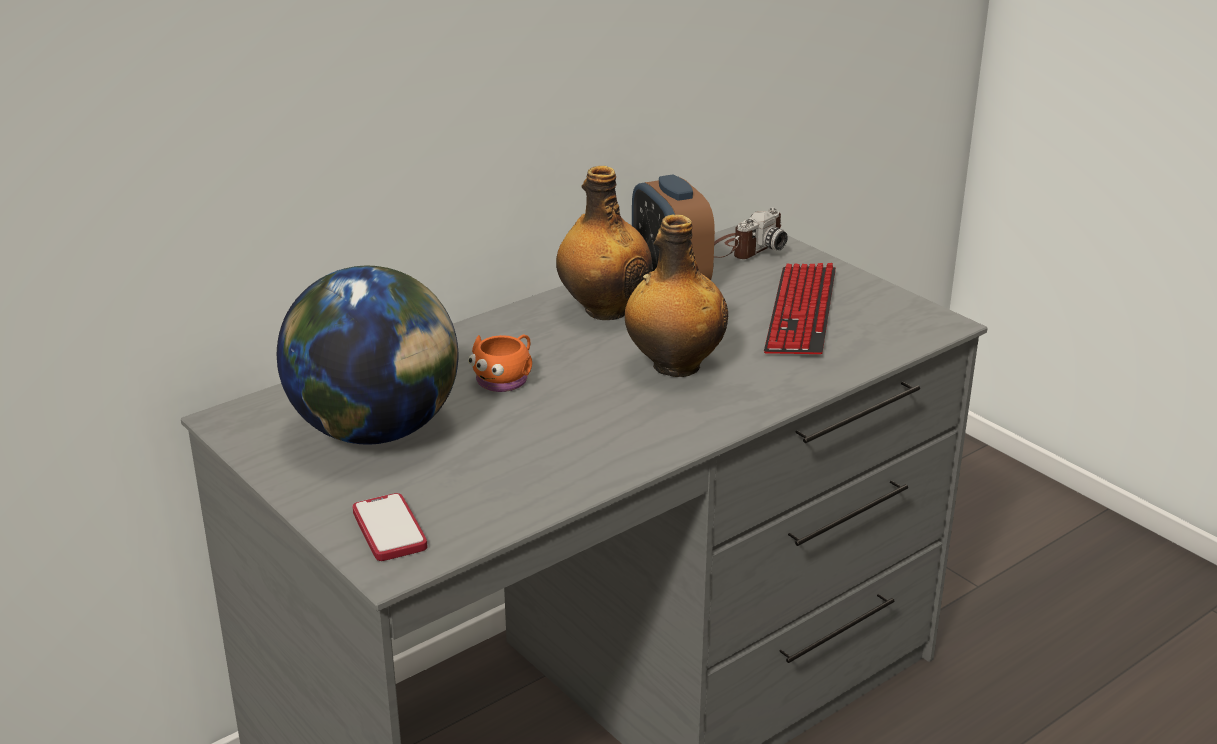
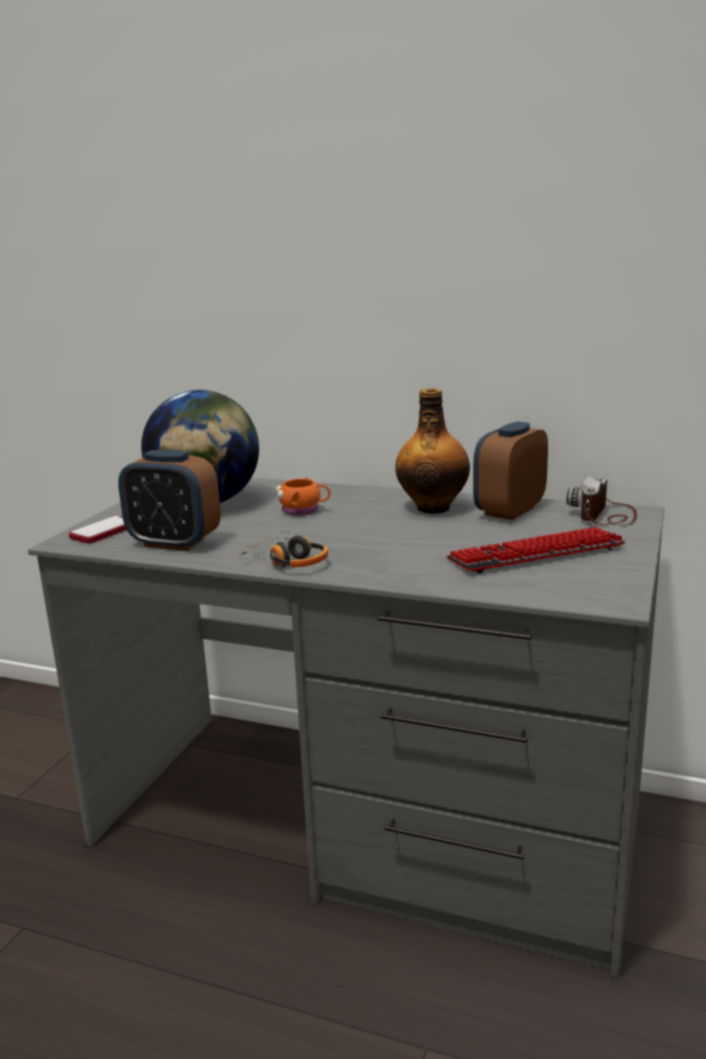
camera: 60 degrees right, 10 degrees down
bottle [625,215,728,377] -> none
camera [714,208,788,259] -> camera turned 105 degrees clockwise [566,476,637,525]
none -> alarm clock [118,450,221,551]
none -> headphones [239,531,328,567]

